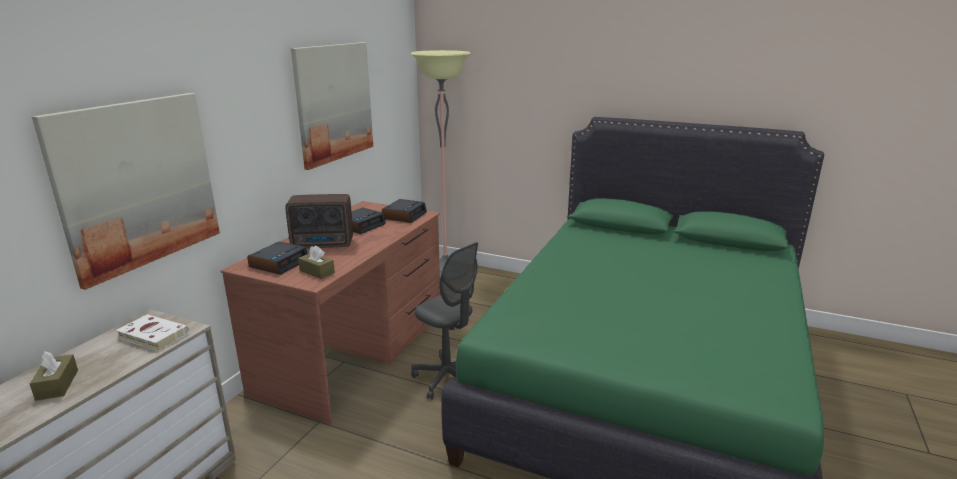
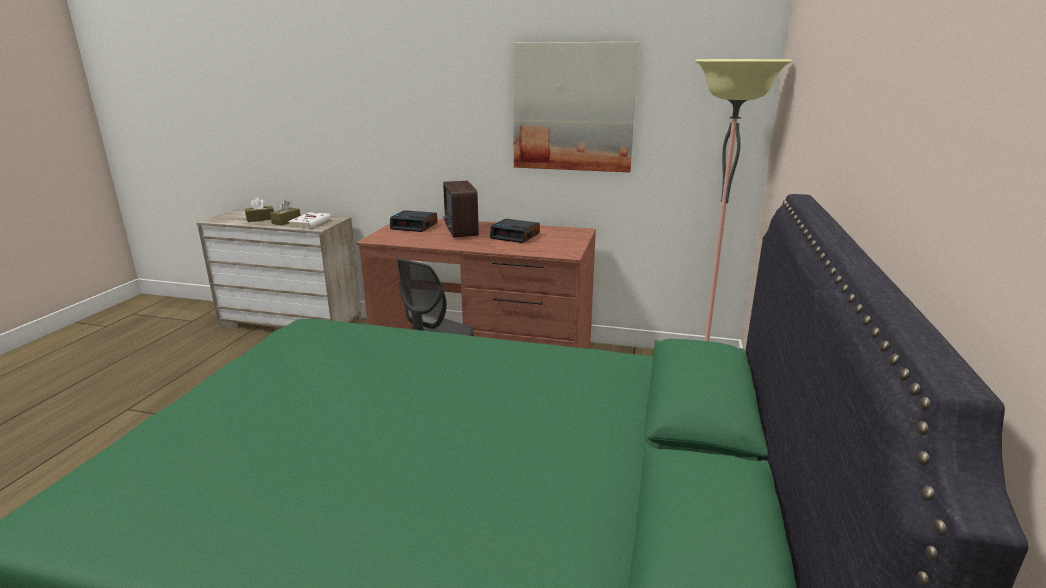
camera: 80 degrees right, 0 degrees up
picture [32,93,220,290] -> none
brown tissue box [298,246,335,279] -> brown tissue box moved to [270,200,301,225]
alarm clock [382,199,427,223] -> none

